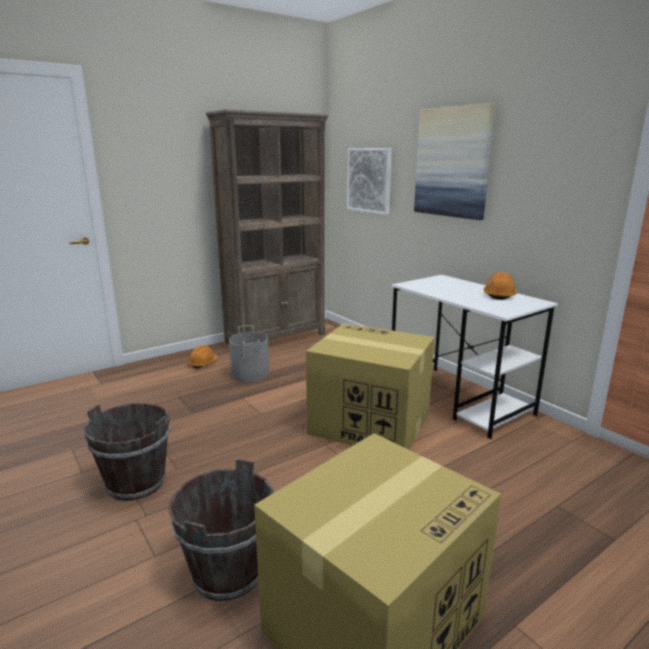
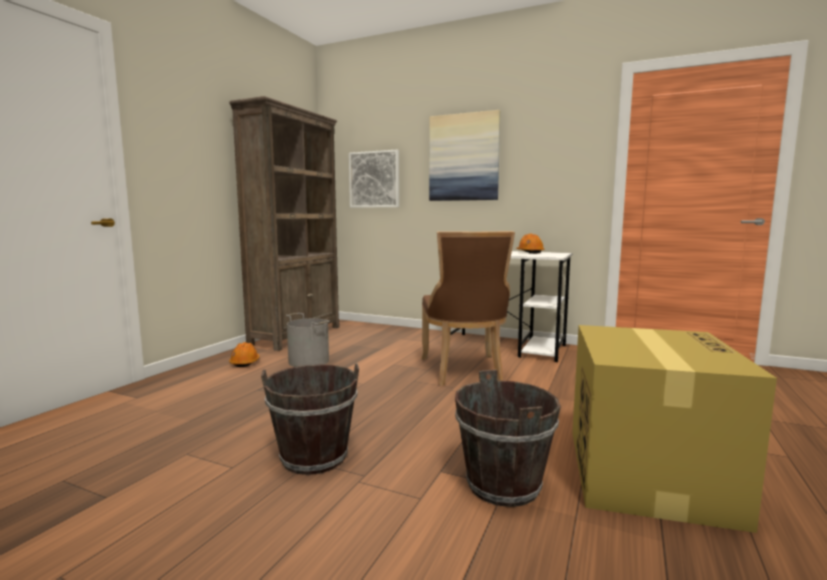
camera: 30 degrees left, 10 degrees down
cardboard box [306,323,435,450] -> brown chair [421,231,515,386]

